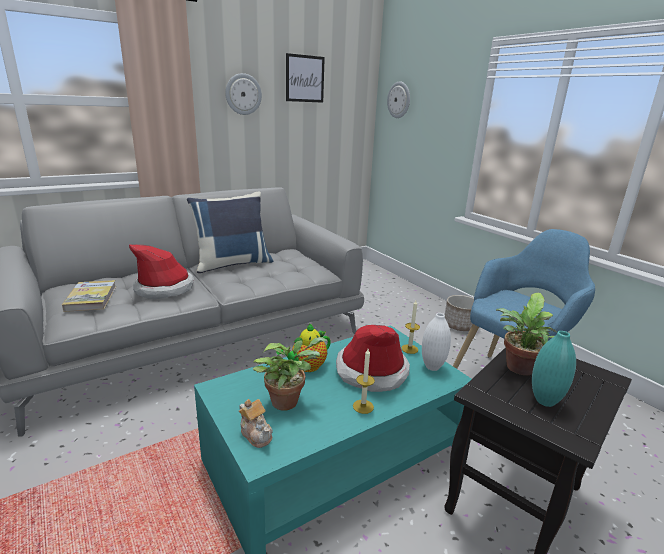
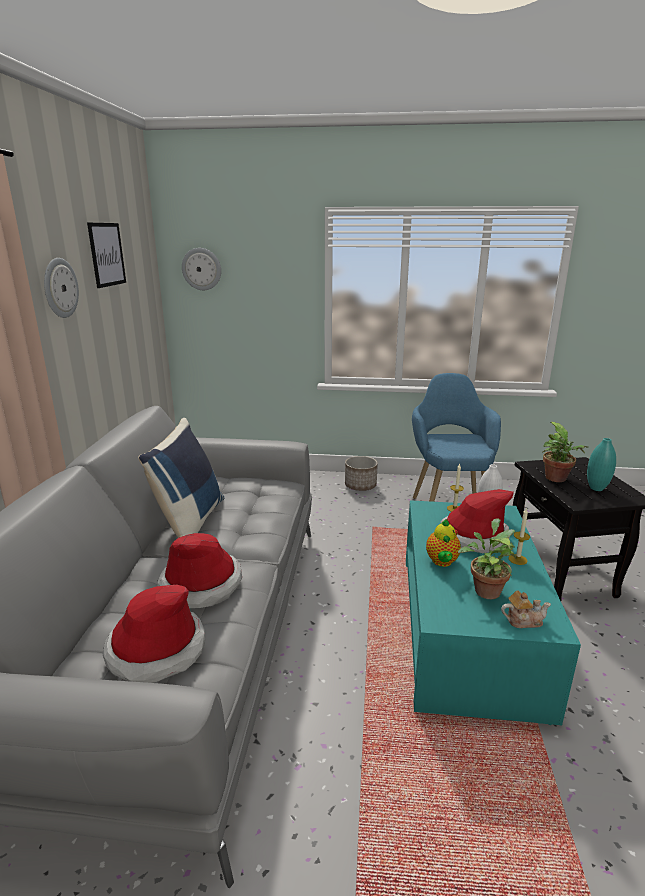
camera: 50 degrees left, 0 degrees up
book [62,280,116,312] -> hat [102,585,205,683]

